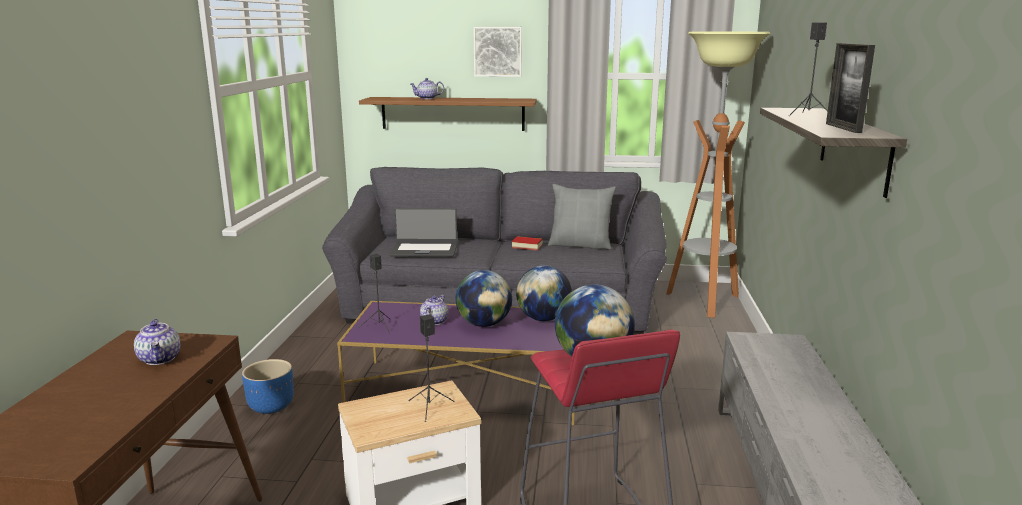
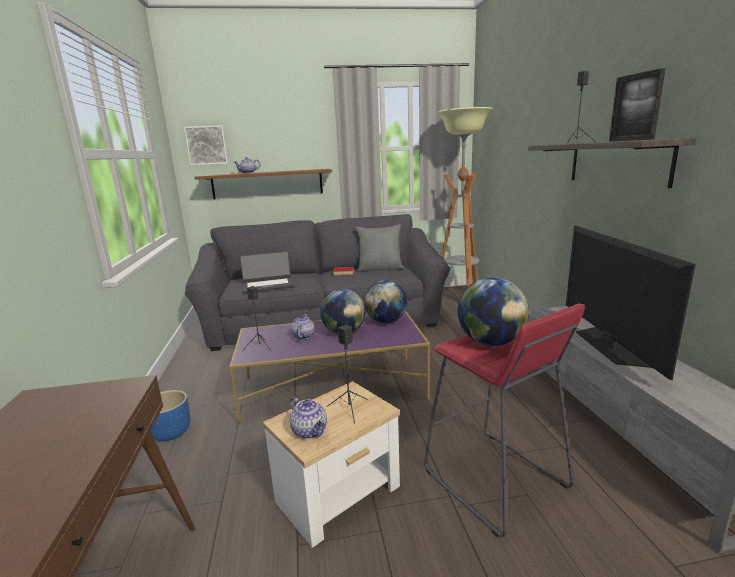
camera: 15 degrees left, 0 degrees up
teapot [134,319,181,365] -> teapot moved to [290,397,327,439]
picture [473,27,522,77] -> picture moved to [184,125,228,165]
none -> television [566,225,696,380]

